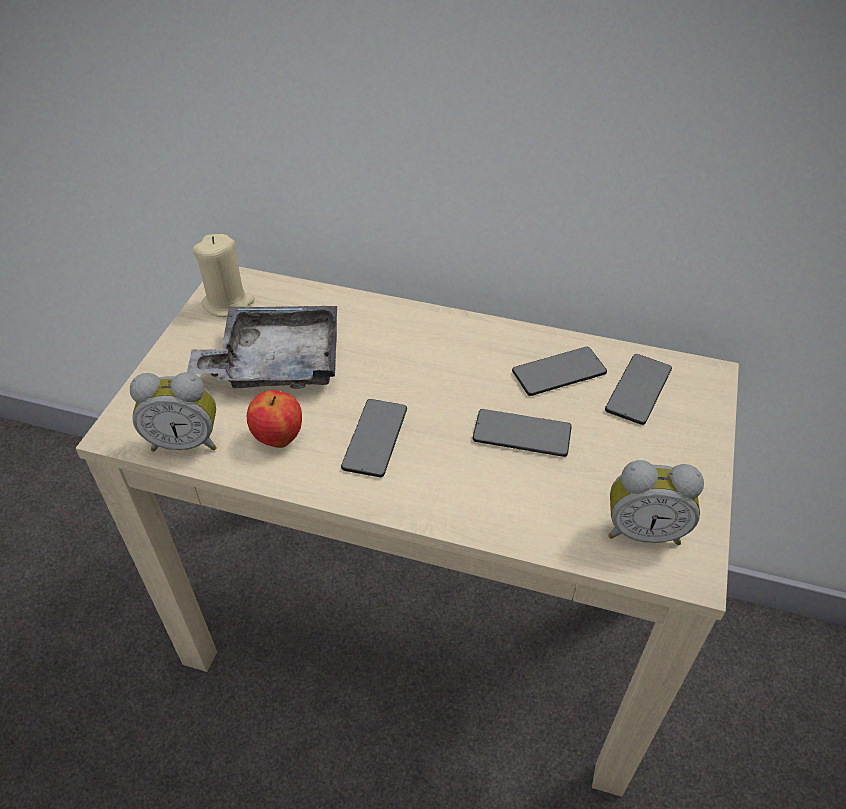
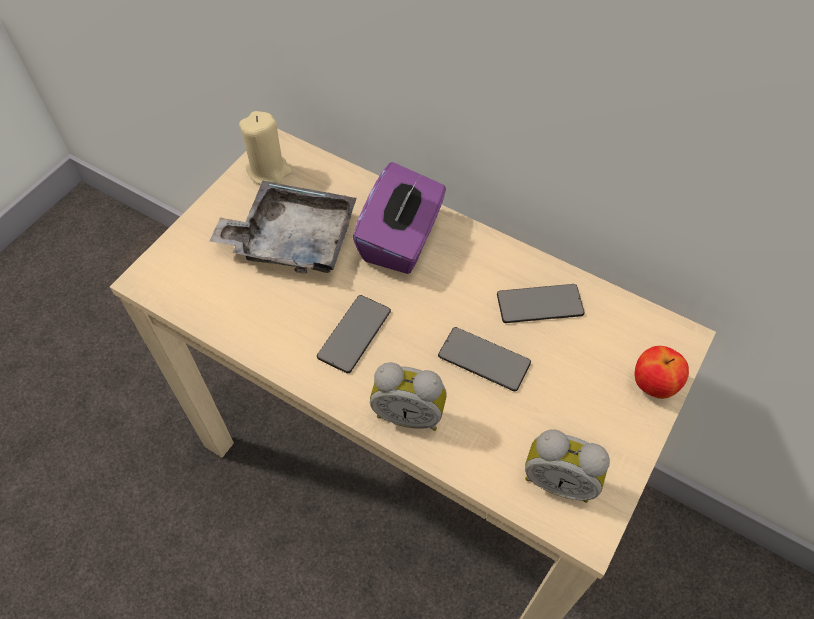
camera: 15 degrees right, 10 degrees up
alarm clock [130,372,217,452] -> alarm clock moved to [370,362,447,431]
apple [247,390,302,448] -> apple moved to [635,346,689,399]
phone [605,354,672,425] -> none
none -> purple tissue box [353,162,446,274]

